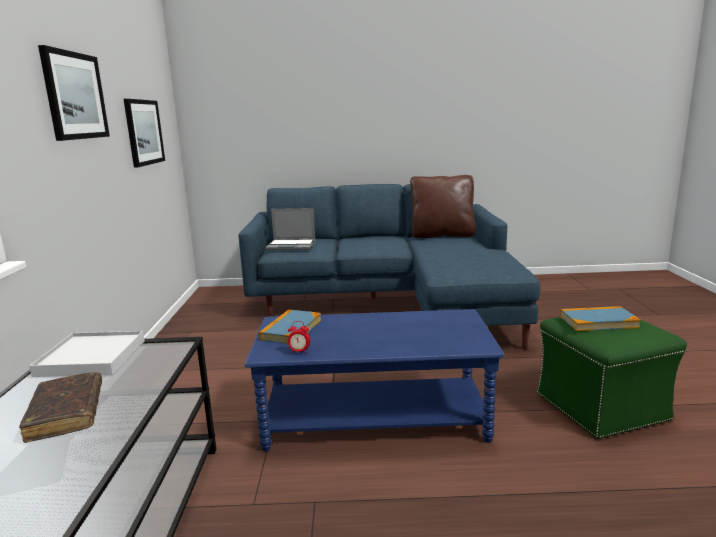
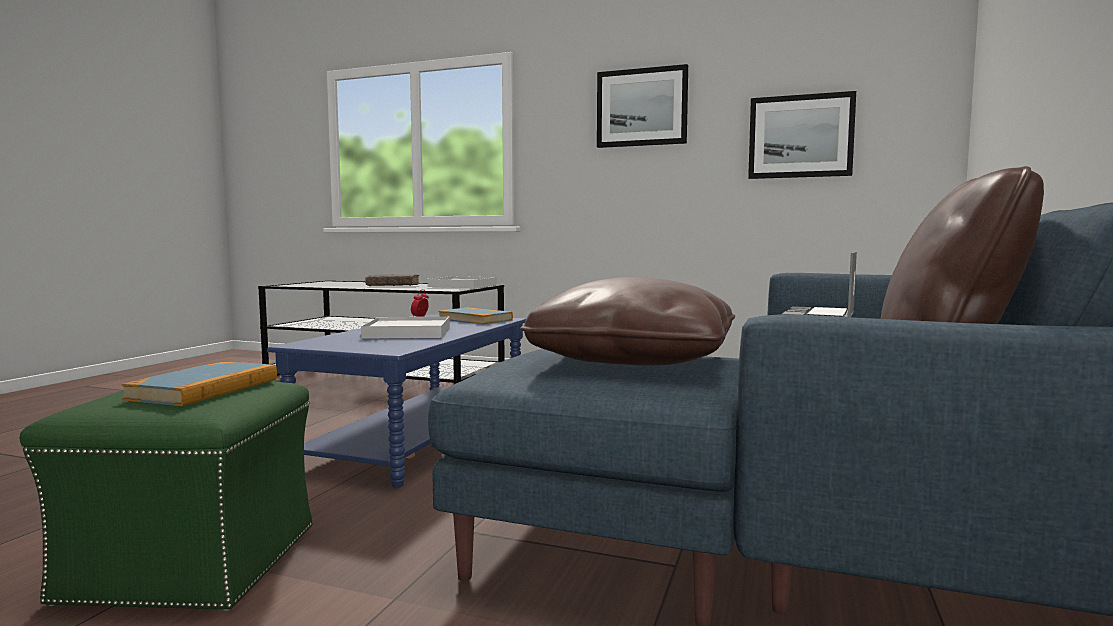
camera: 110 degrees right, 10 degrees down
none -> white tray [361,317,450,339]
none -> brown pillow [520,277,735,366]

